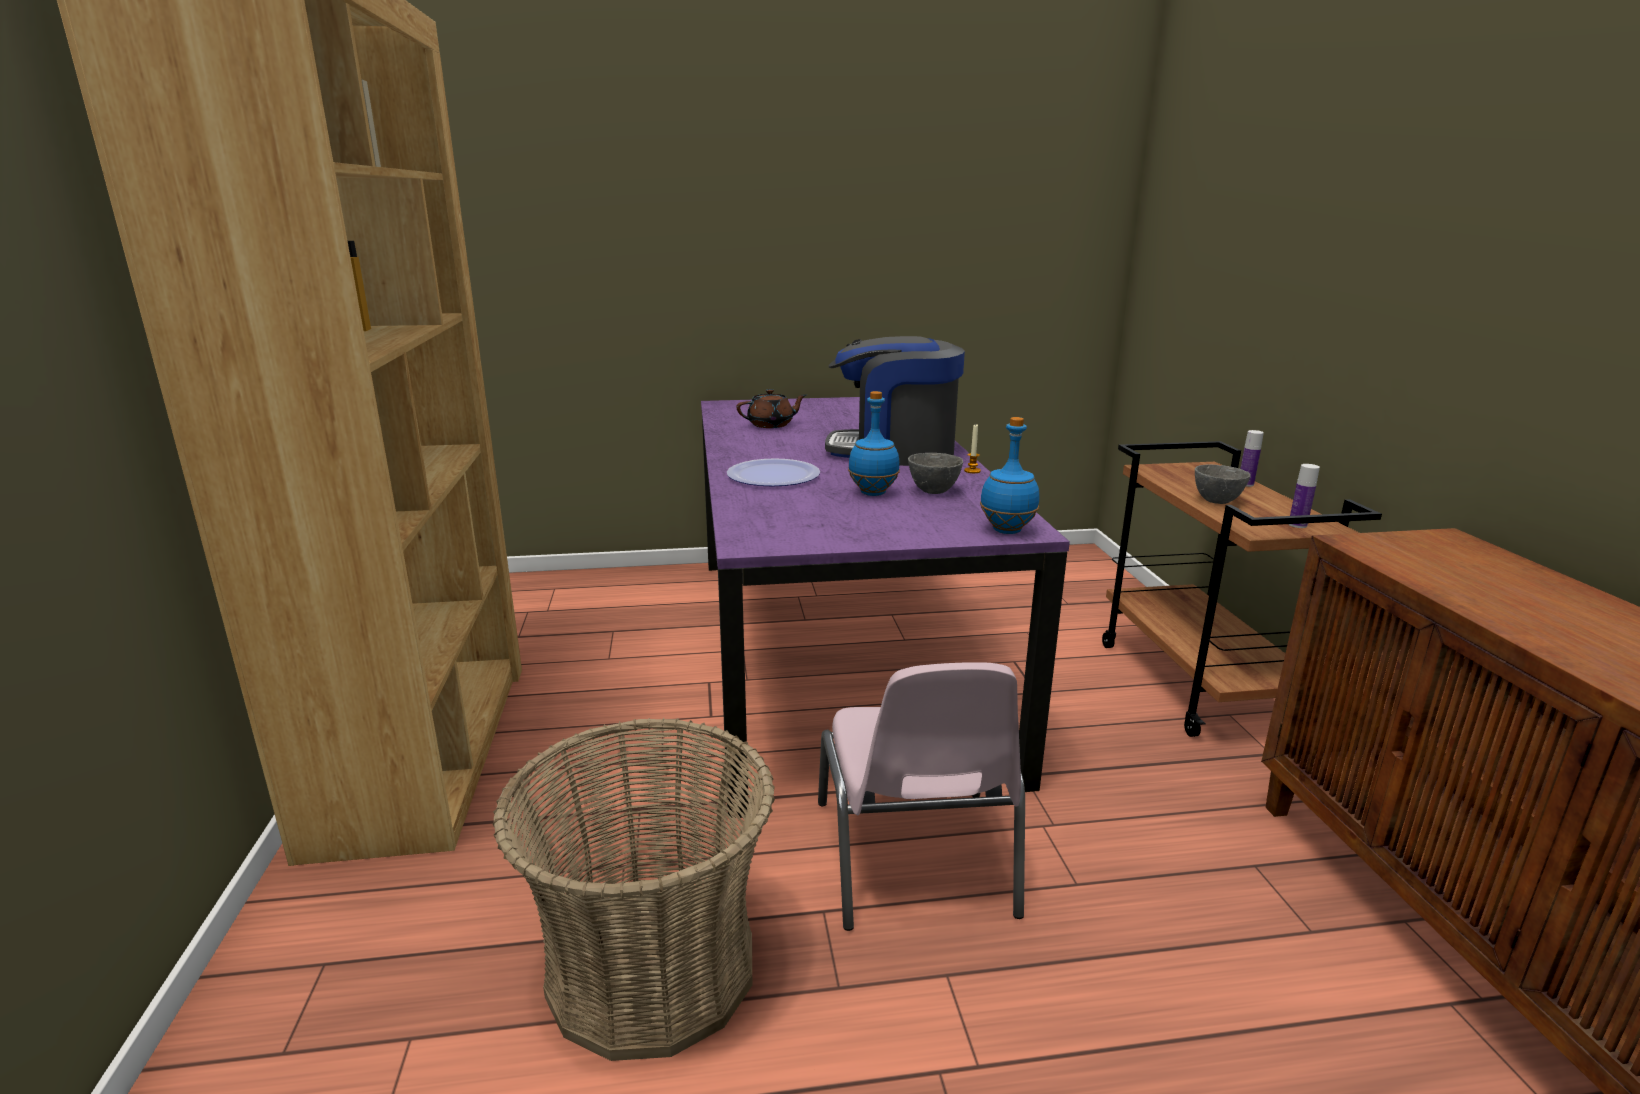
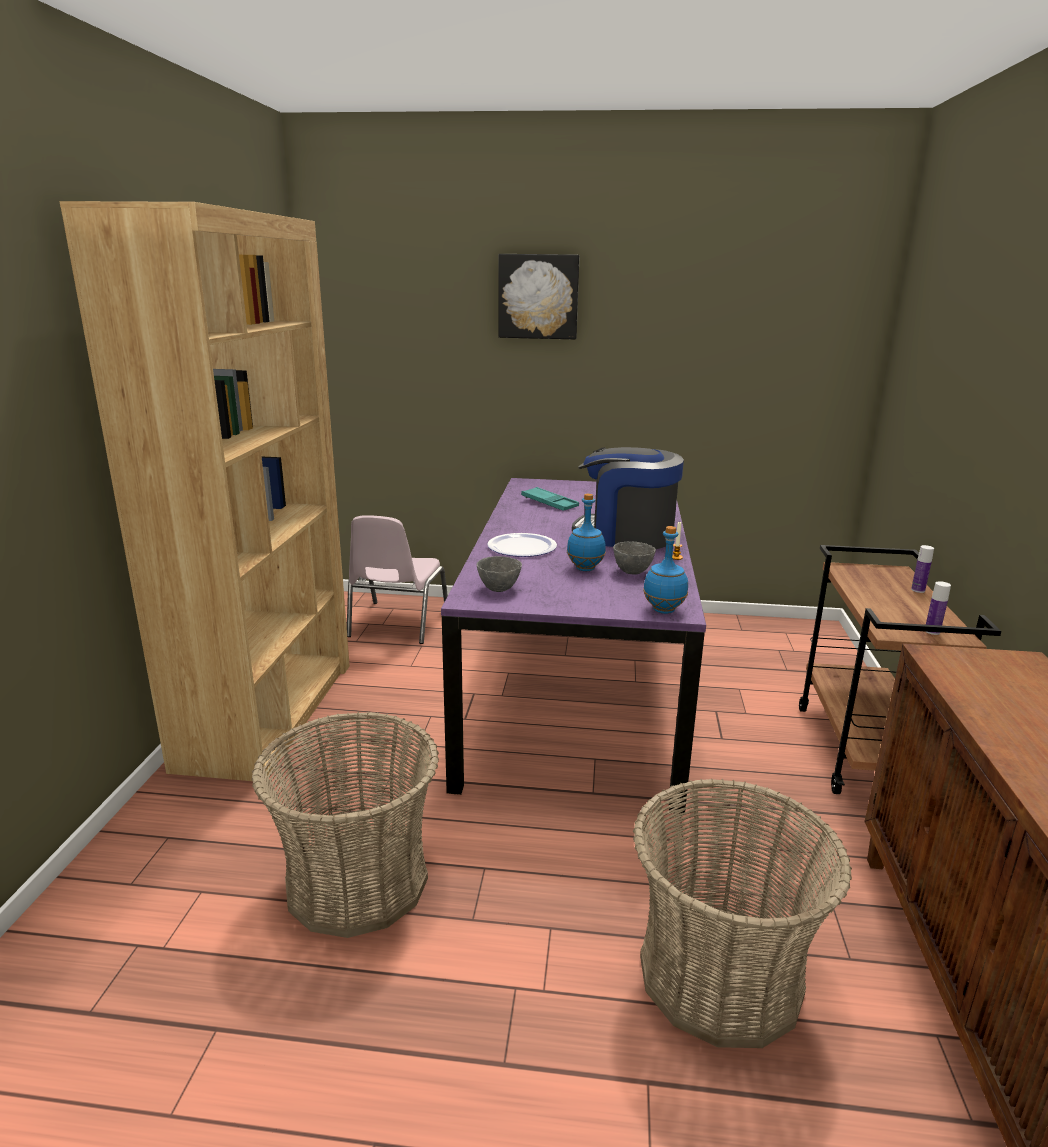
camera: 15 degrees right, 0 degrees up
brown teapot [736,389,807,428] -> turquoise tray [521,487,579,511]
pink chair [818,662,1025,931] -> pink chair moved to [347,515,448,644]
grey bowl [1195,464,1251,504] -> grey bowl moved to [477,556,522,592]
none -> picture [498,254,580,340]
none -> basket [633,779,852,1048]

